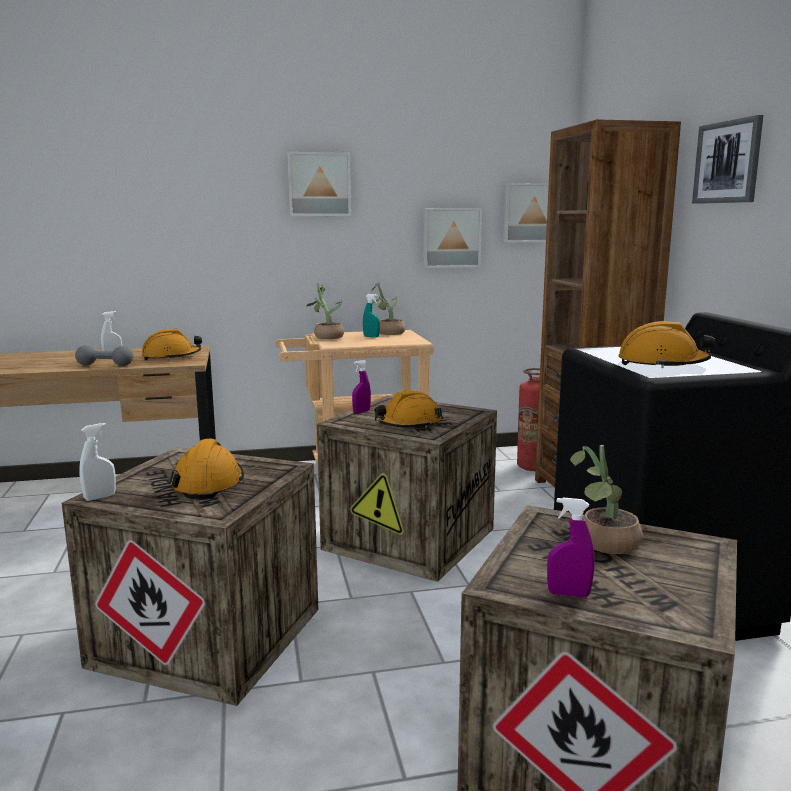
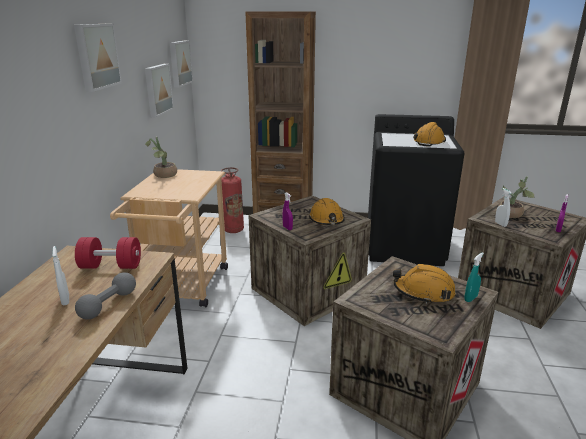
camera: 70 degrees left, 10 degrees up
white spray bottle [79,423,116,501] -> white spray bottle moved to [495,188,512,227]
orange hard hat [142,329,202,360] -> red dumbbell [75,237,141,269]
potted plant [306,283,344,339] -> none
turquoise spray bottle [363,294,380,337] -> turquoise spray bottle moved to [464,252,484,302]
picture [692,115,763,204] -> none

